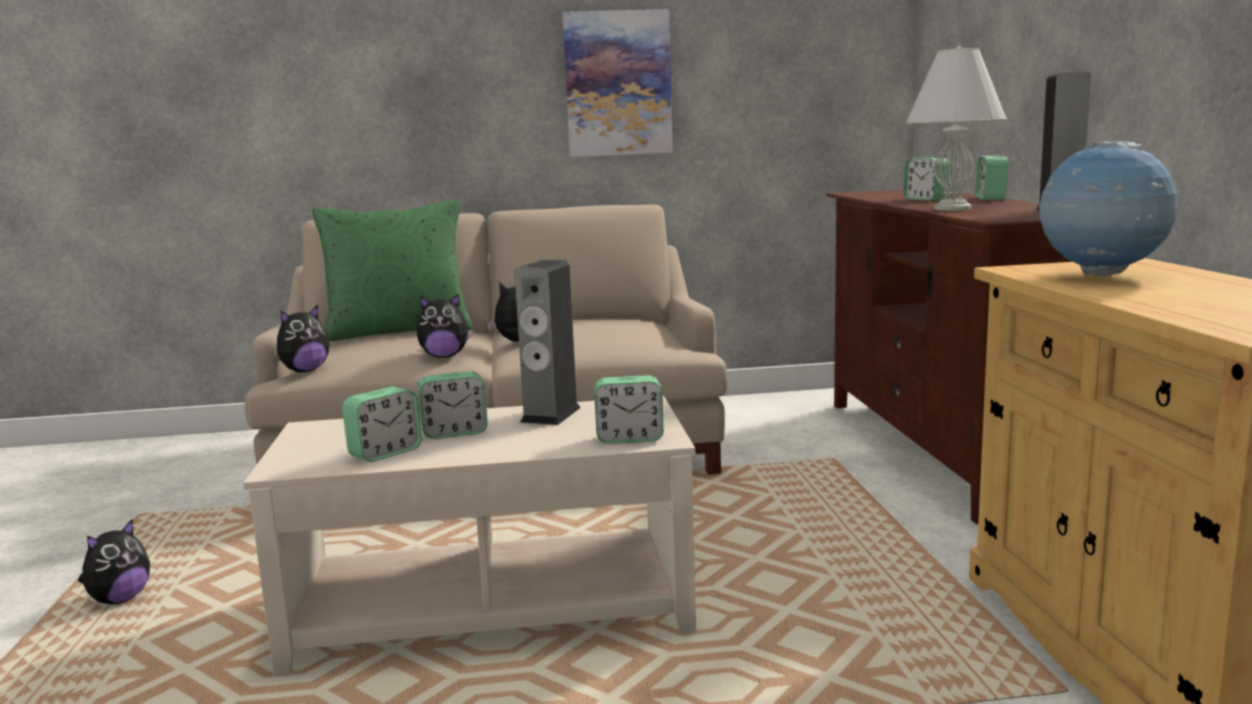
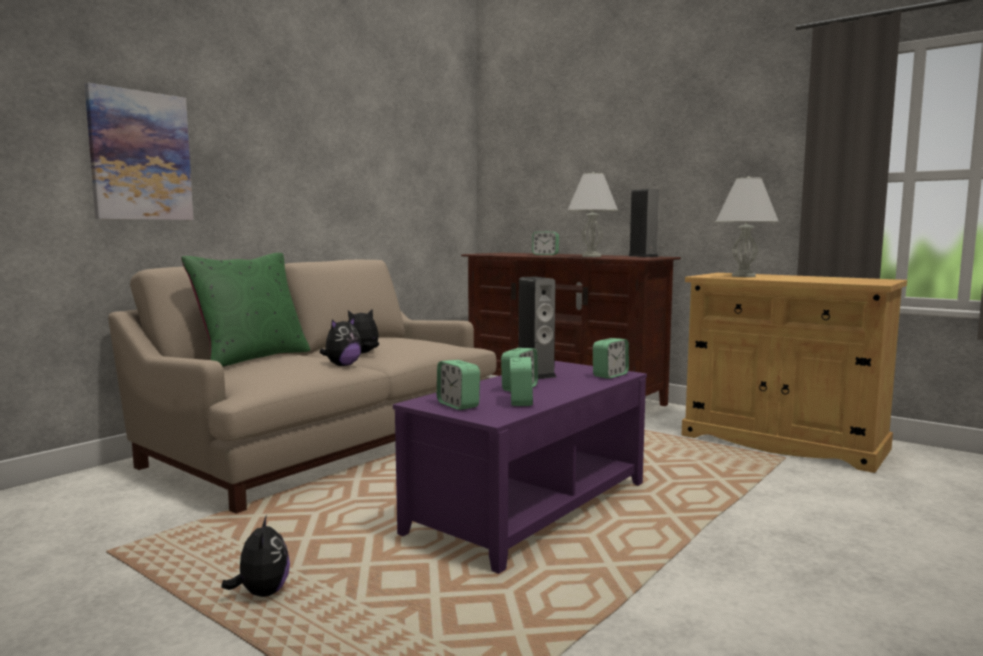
camera: 45 degrees left, 5 degrees down
beige coffee table [243,396,696,675] -> purple coffee table [393,361,647,574]
plush toy [277,305,329,372] -> none
picture [562,9,673,157] -> picture moved to [85,83,194,220]
alarm clock [975,156,1009,201] -> alarm clock moved to [437,360,480,410]
globe [1039,141,1178,276] -> white table lamp [715,176,779,277]

